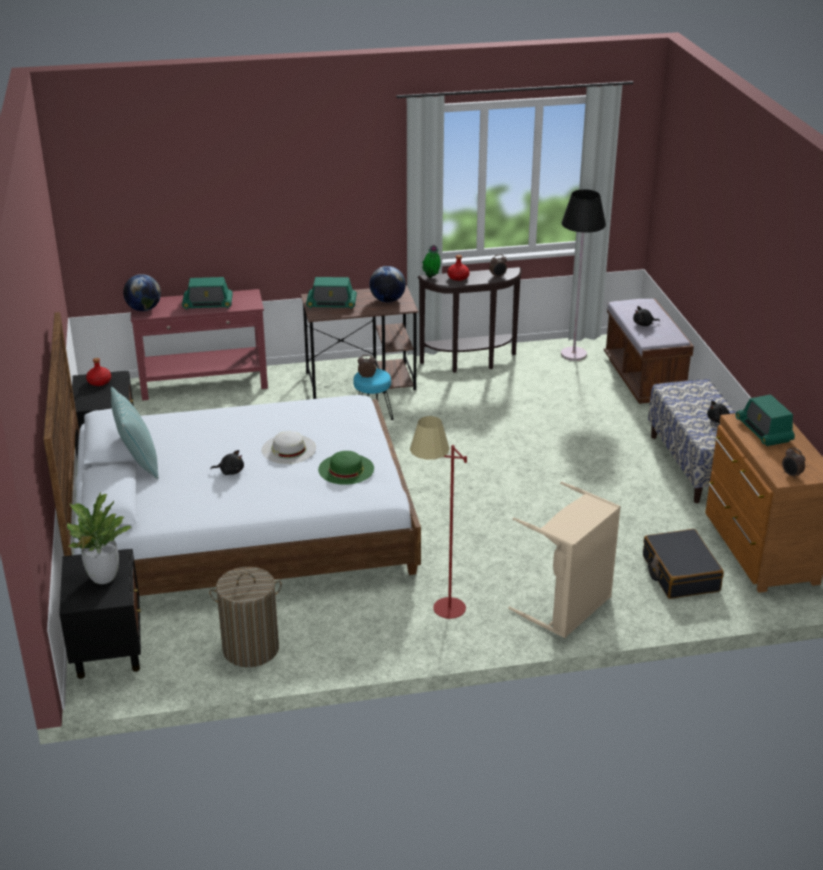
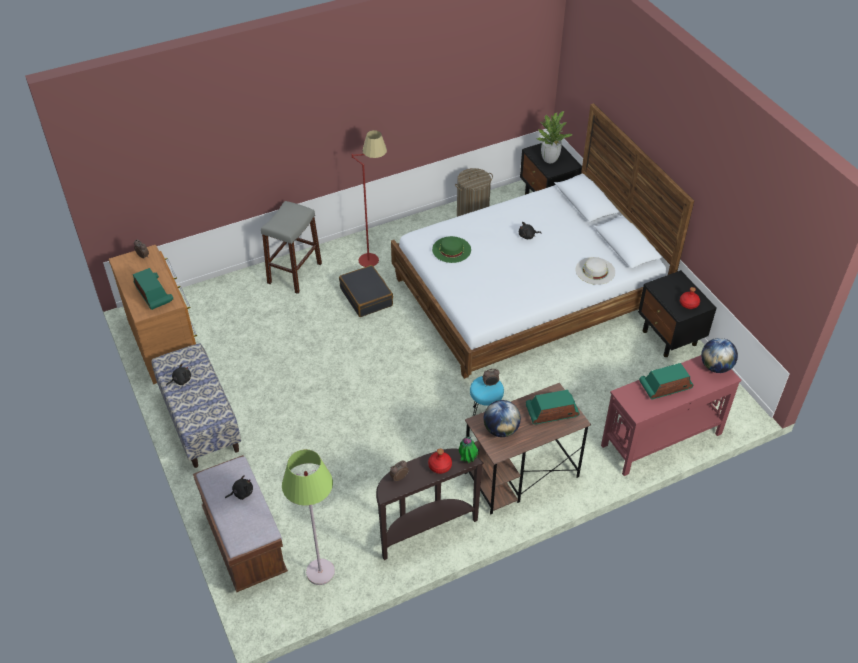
camera: 165 degrees right, 15 degrees up
pillow [111,387,158,479] -> none
white hat [262,431,316,464] -> white hat moved to [575,257,615,285]
beige laundry basket [508,482,621,638] -> grey stool [261,201,322,294]
black floor lamp [561,189,606,361] -> green floor lamp [282,449,335,585]
black suitcase [643,529,724,599] -> black suitcase moved to [339,265,393,317]

